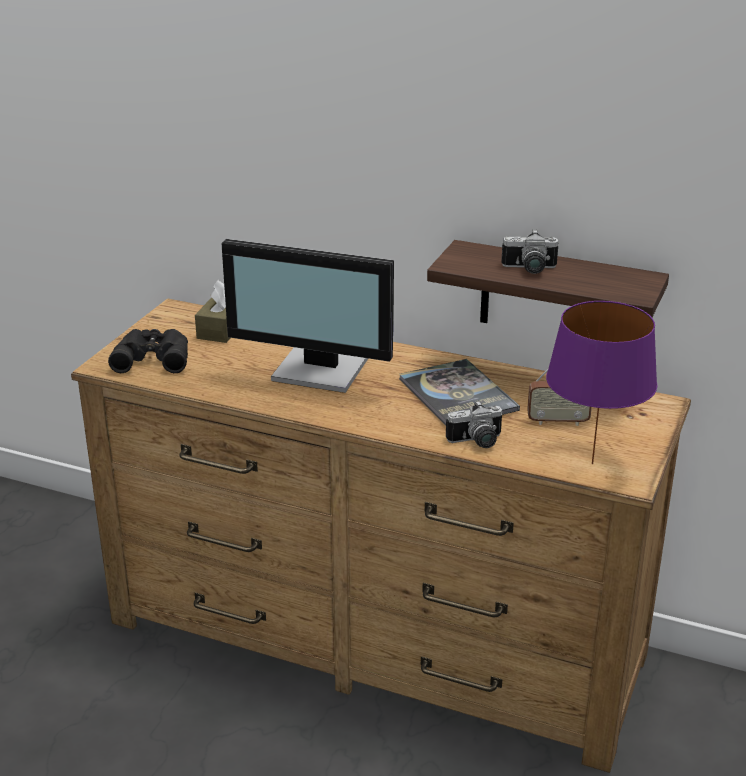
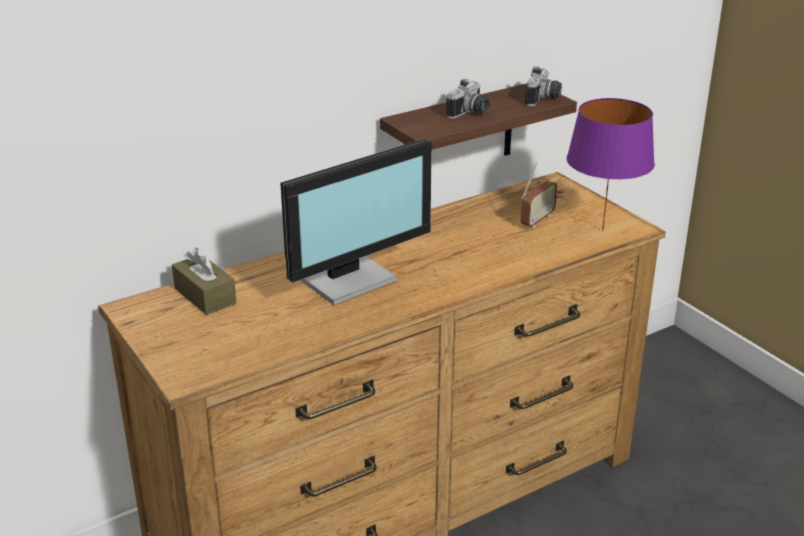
camera: 55 degrees left, 0 degrees up
black binoculars [108,329,188,373] -> none
book [399,359,520,425] -> none
camera [446,401,502,448] -> camera moved to [525,67,562,106]

